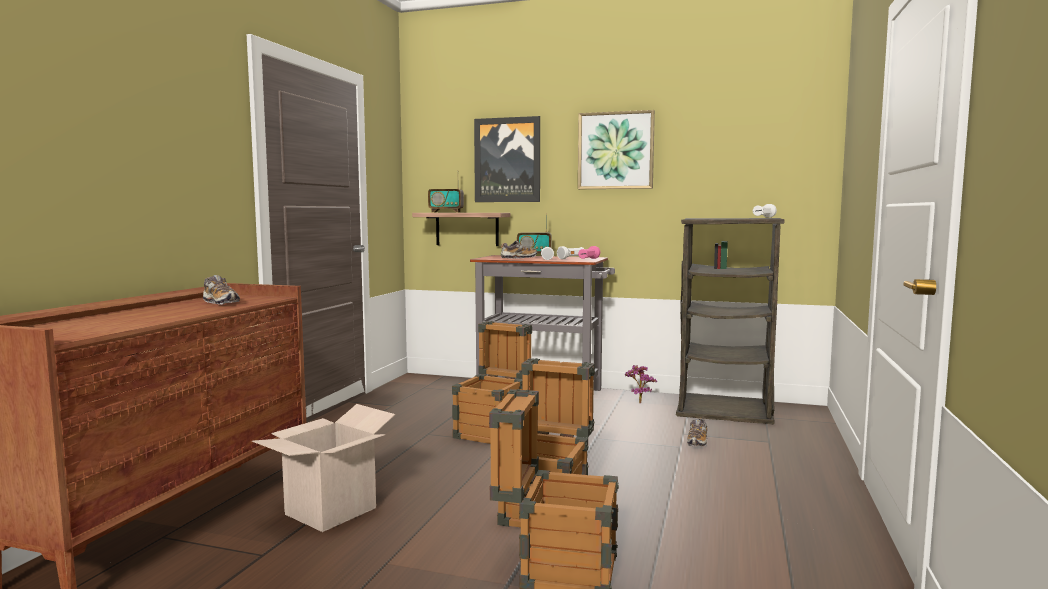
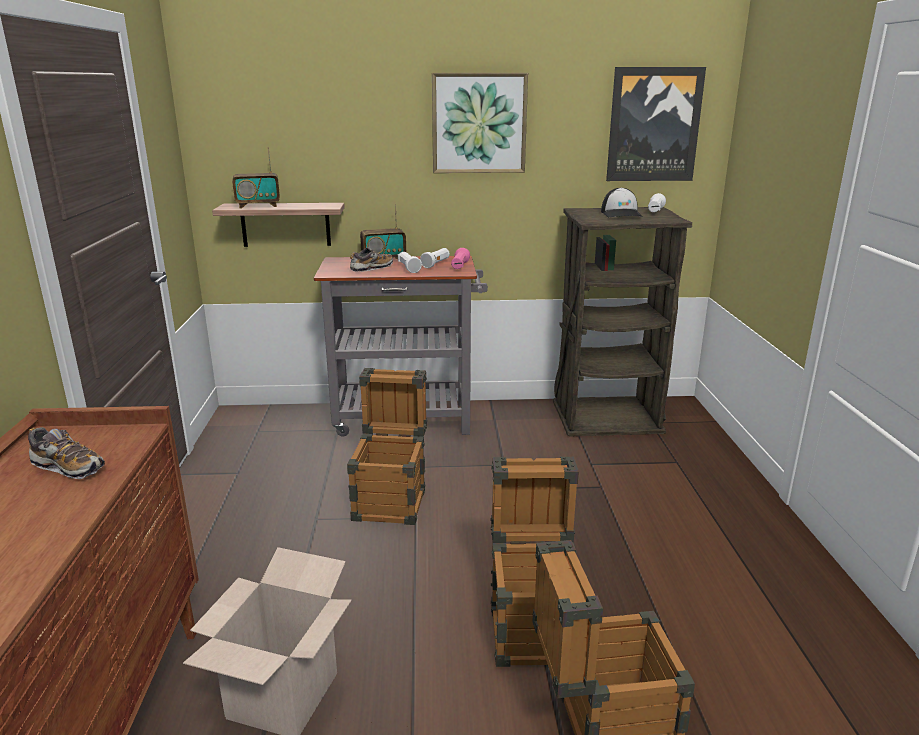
camera: 20 degrees left, 15 degrees up
picture [474,116,540,202] -> picture moved to [606,67,706,181]
potted plant [625,365,657,403] -> none
shoe [687,418,707,446] -> none
none -> cap [601,187,643,217]

